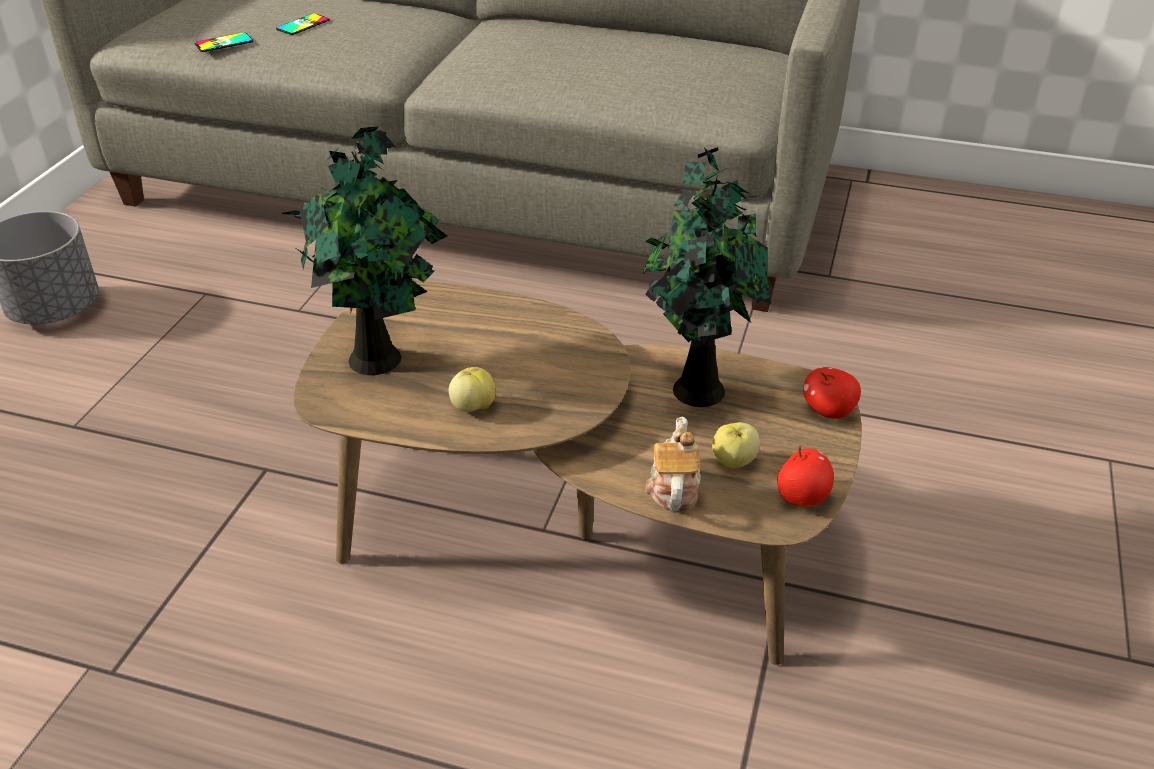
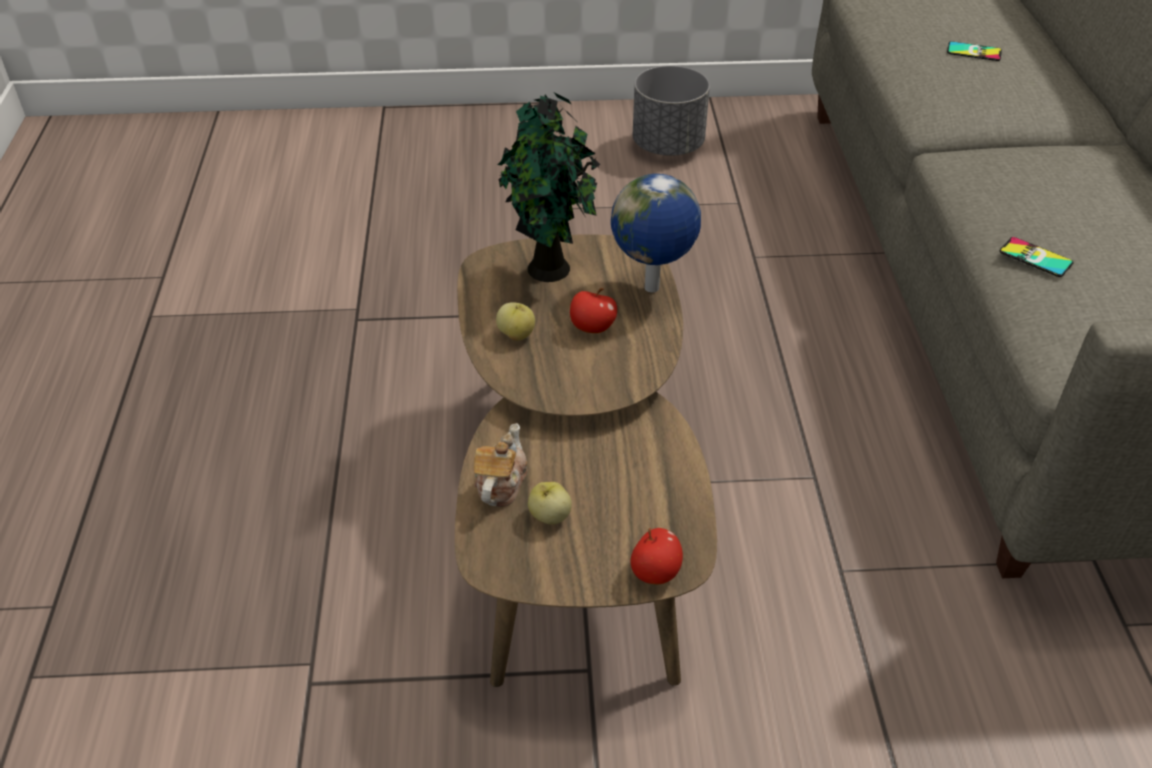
camera: 70 degrees right, 5 degrees up
phone [194,32,253,52] -> phone moved to [999,237,1073,277]
potted plant [643,147,771,407] -> none
teapot [646,416,701,511] -> teapot turned 60 degrees counterclockwise [474,423,528,507]
apple [777,445,834,507] -> apple moved to [570,288,617,333]
none -> globe [611,174,701,292]

